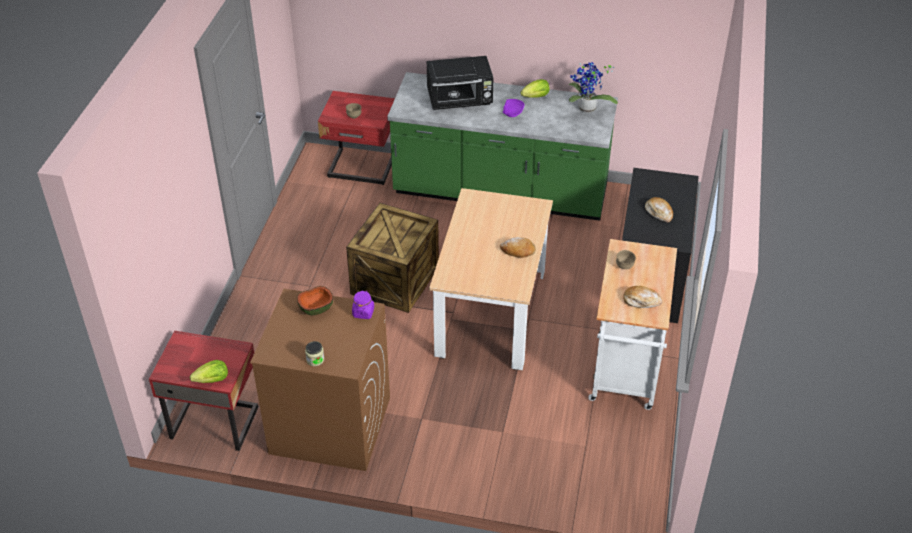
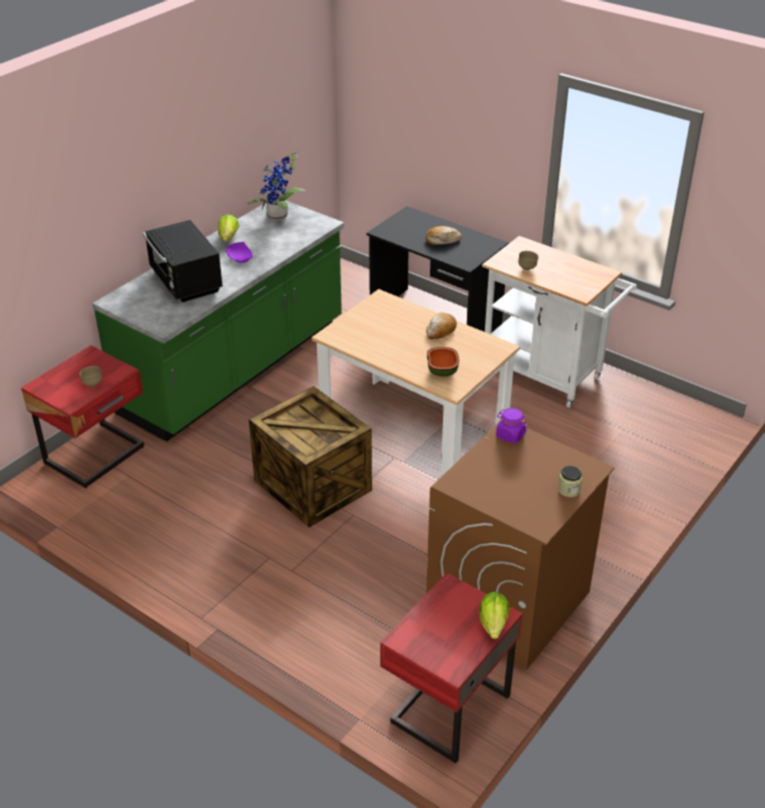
camera: 65 degrees left, 5 degrees down
bowl [297,286,333,315] -> bowl moved to [427,347,459,377]
black microwave [427,56,493,110] -> black microwave turned 135 degrees clockwise [143,220,222,302]
bread [623,286,662,308] -> none

